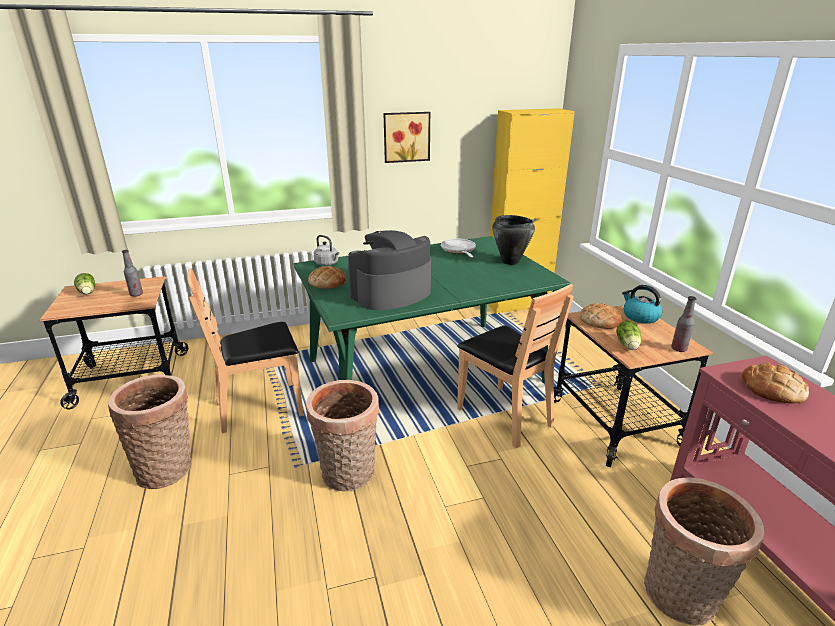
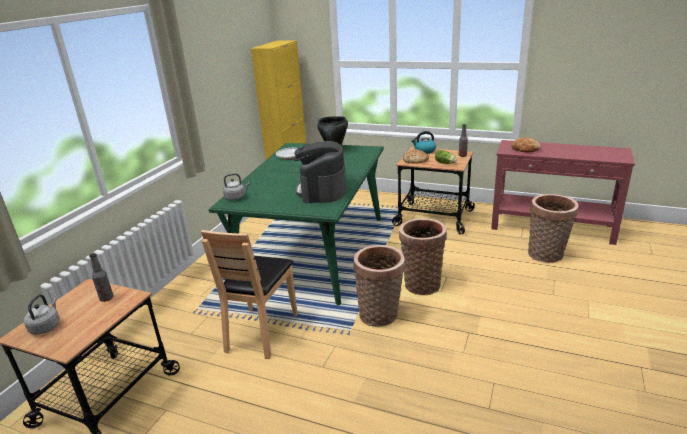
camera: 50 degrees left, 0 degrees up
lettuce [74,273,95,294] -> grey kettle [24,295,60,335]
basket [108,375,192,489] -> basket moved to [399,218,447,295]
bread [308,266,346,289] -> none
picture [383,112,430,163] -> none
brown chair [457,284,574,448] -> none

